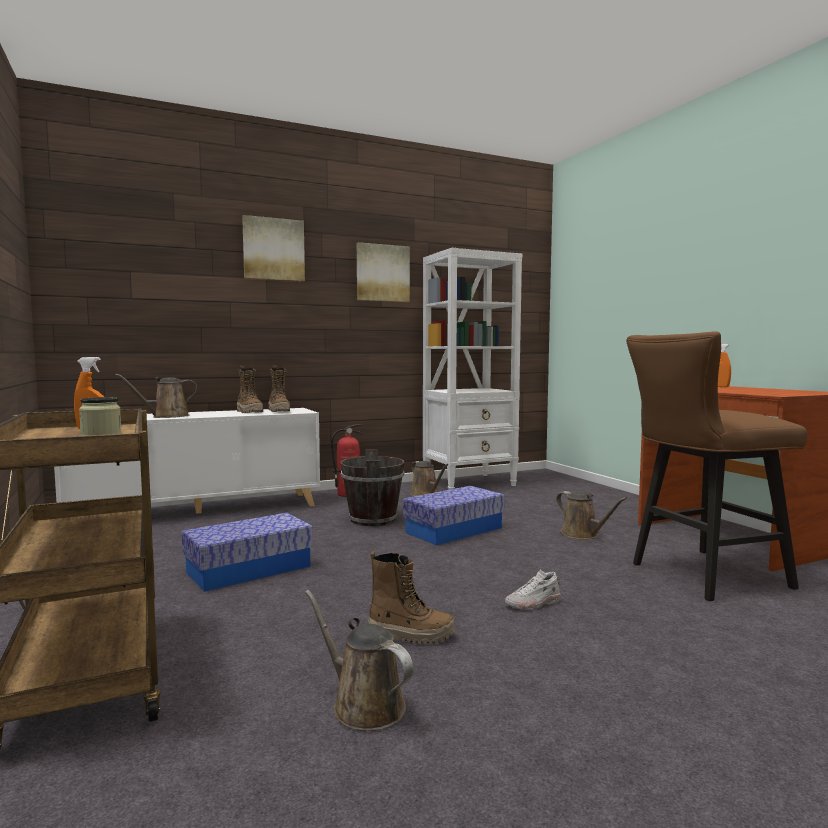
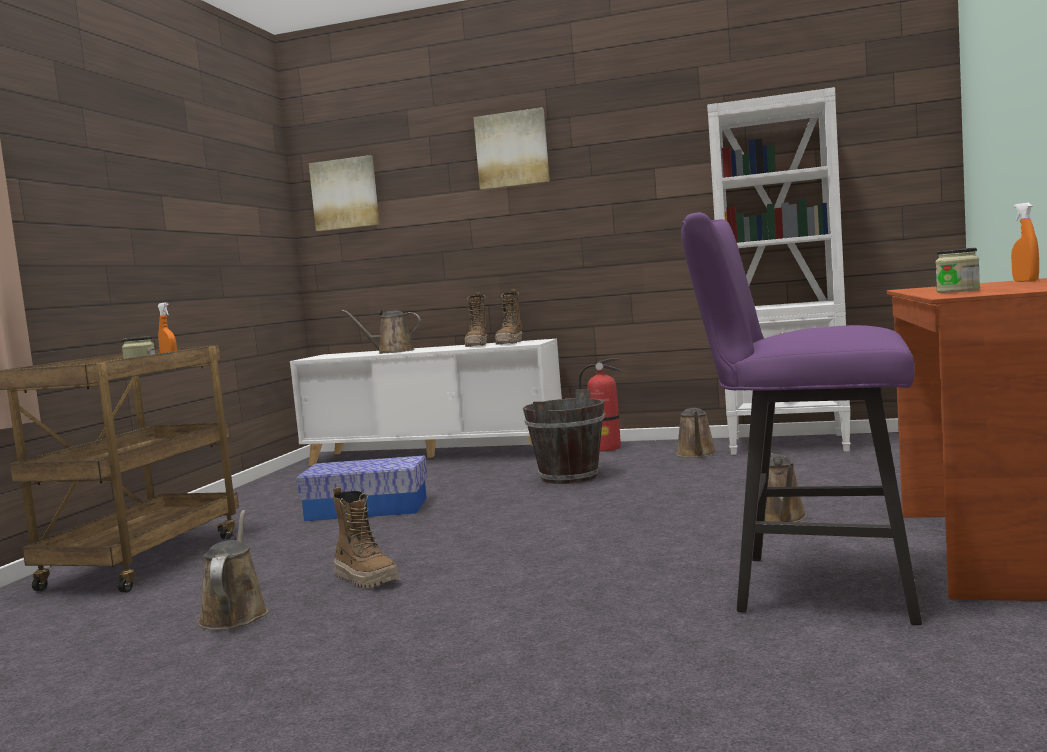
camera: 40 degrees right, 0 degrees up
picture [357,242,410,302] -> picture moved to [309,155,380,231]
storage box [403,486,504,545] -> none
white shoe [505,569,561,610] -> none
brown stool [626,331,807,601] -> purple stool [681,212,922,625]
none -> jar [935,248,980,293]

